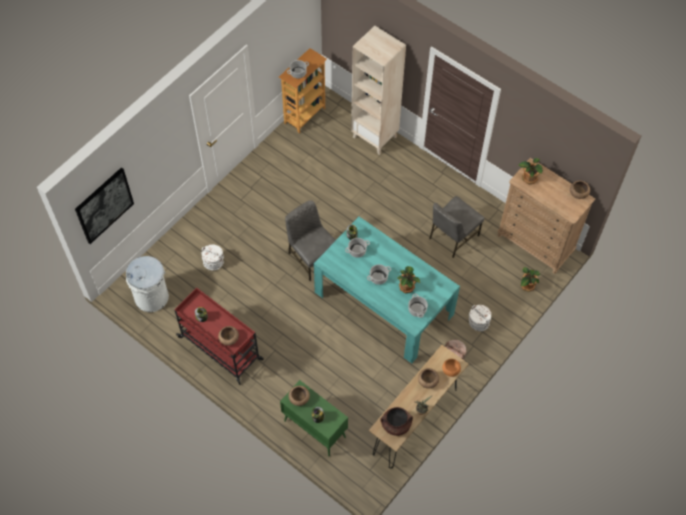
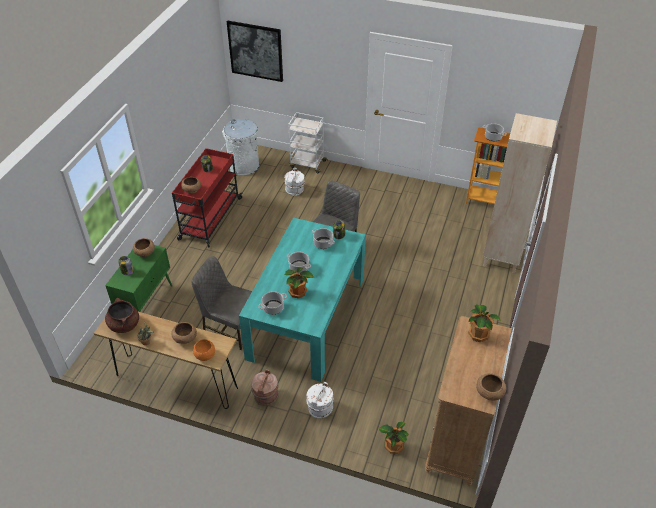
camera: 70 degrees right, 15 degrees down
grey chair [429,196,484,258] -> grey chair moved to [192,256,252,350]
none -> white cart [288,112,328,173]

